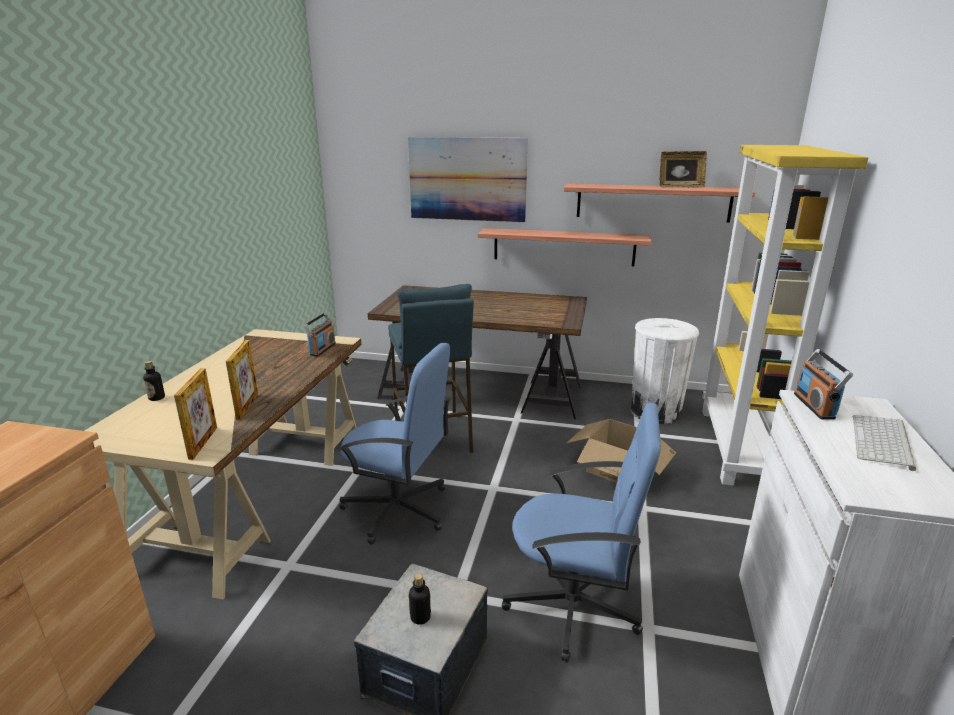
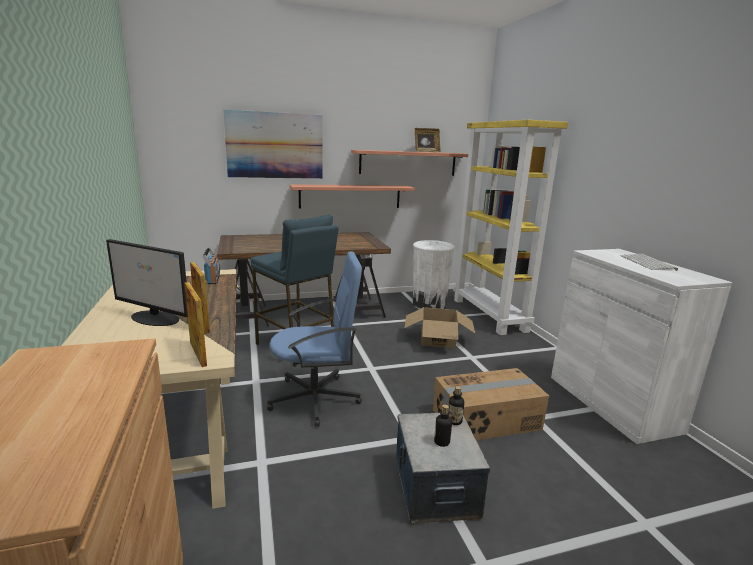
camera: 30 degrees left, 5 degrees down
bottle [143,361,165,401] -> bottle moved to [449,386,464,425]
blue office chair [502,403,661,663] -> cardboard box [433,368,549,440]
radio [794,349,853,420] -> none
none -> monitor [106,239,188,326]

